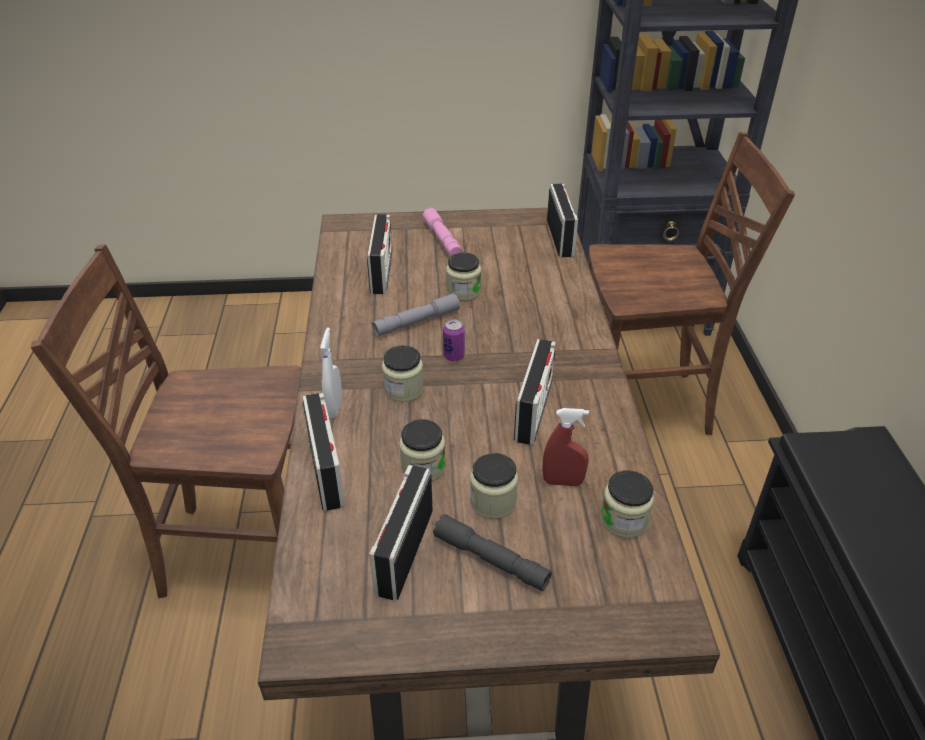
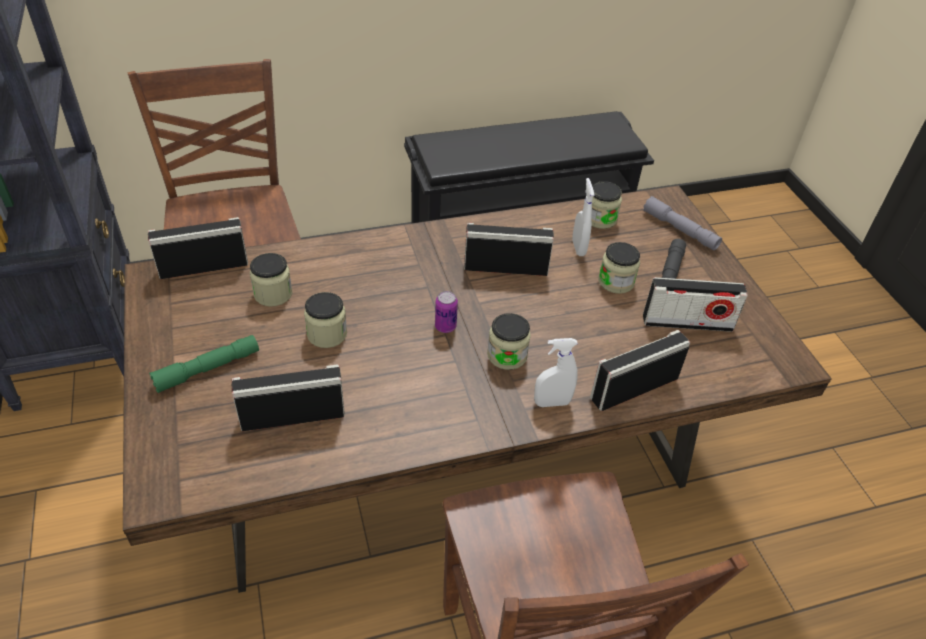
camera: 105 degrees left, 5 degrees up
grey flashlight [372,293,460,336] -> grey flashlight moved to [643,196,722,250]
jar [399,419,446,481] -> jar moved to [250,253,292,307]
pink flashlight [422,208,462,257] -> green flashlight [149,335,259,393]
red spray bottle [542,408,589,486] -> white spray bottle [572,178,594,256]

